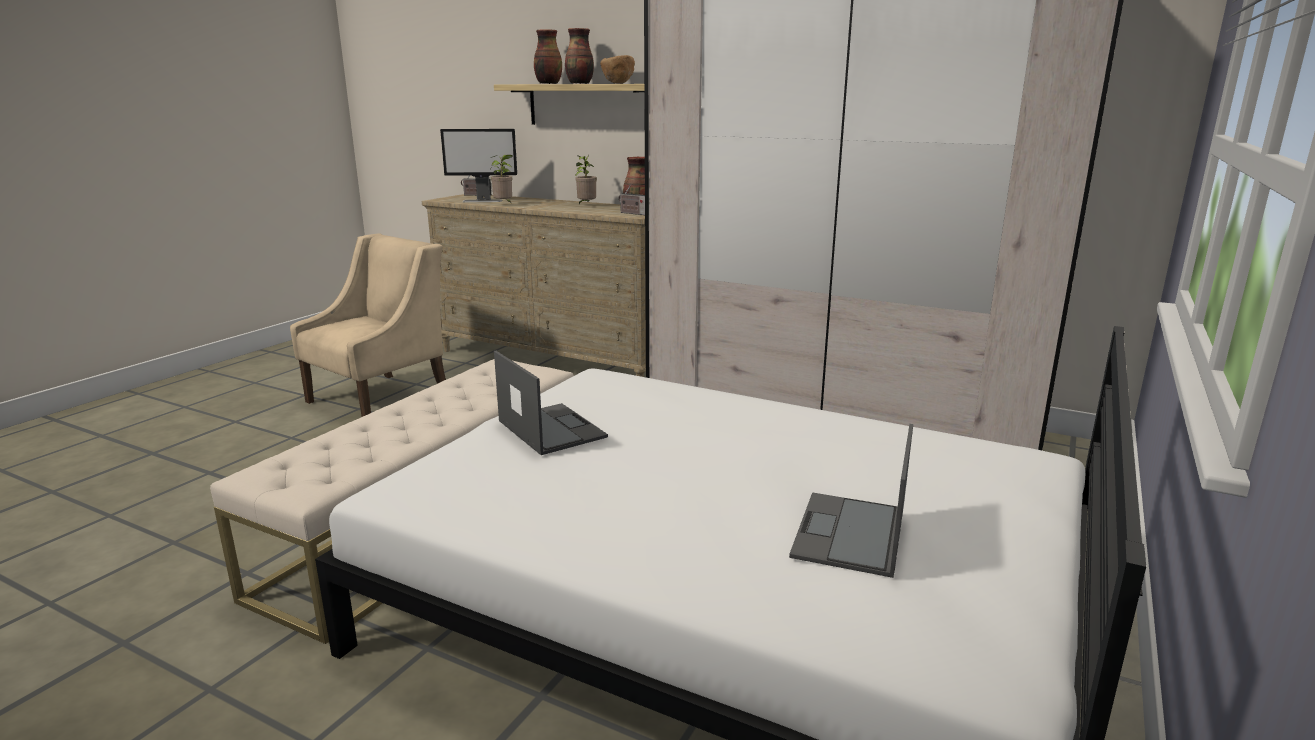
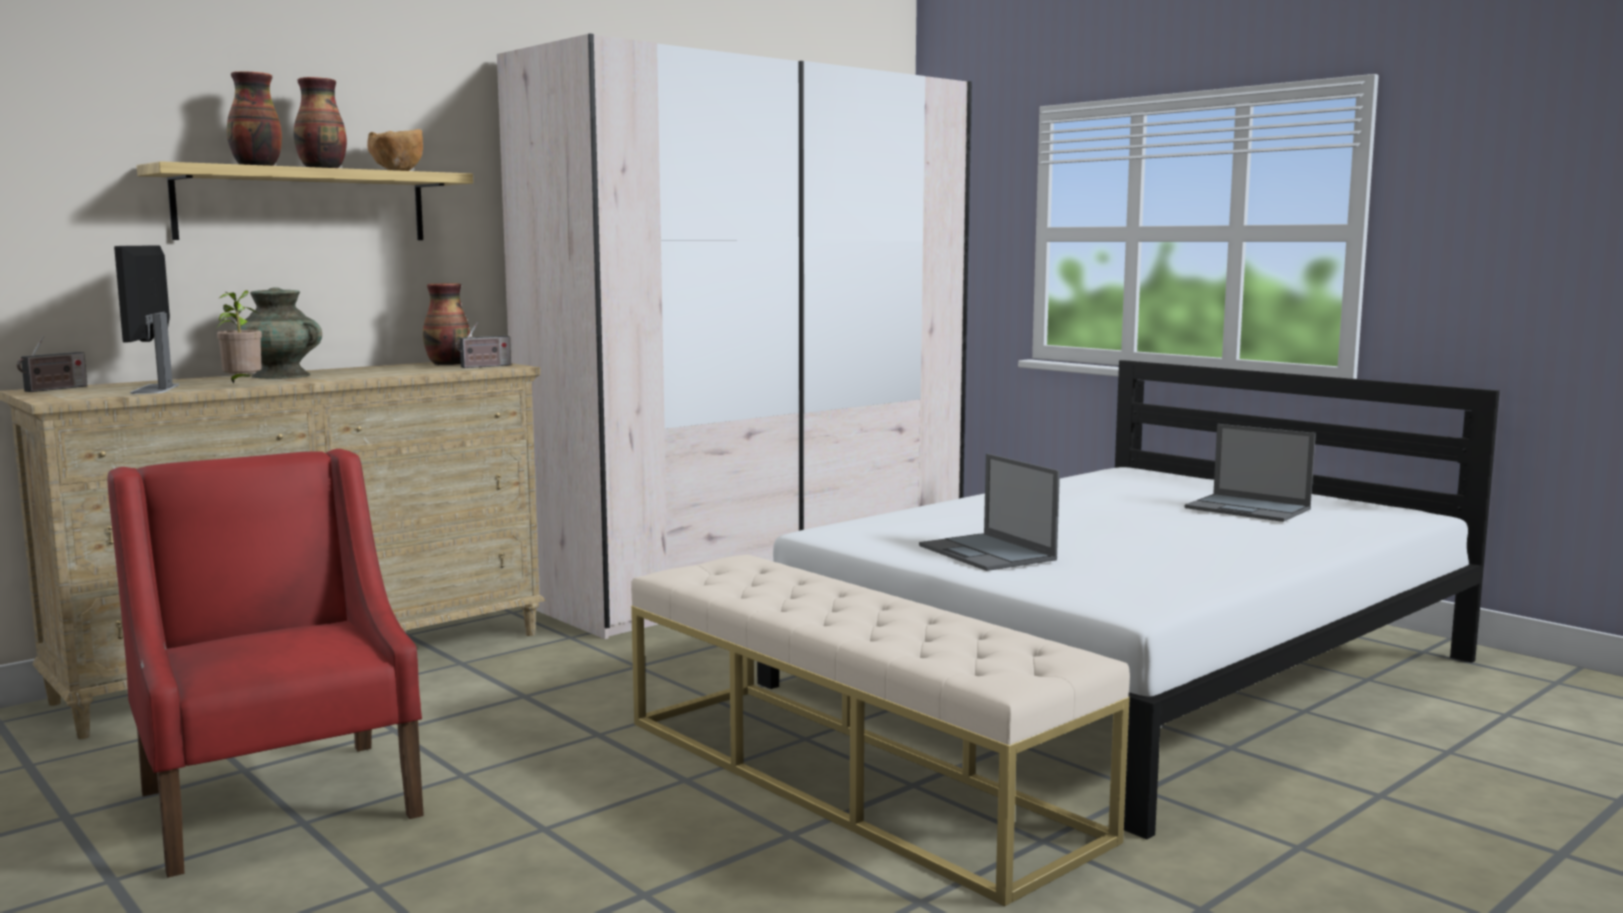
camera: 70 degrees left, 10 degrees down
beige armchair [290,233,446,417] -> red armchair [107,449,424,878]
monitor [440,129,517,202] -> monitor turned 150 degrees clockwise [114,245,179,394]
laptop [494,351,608,455] -> laptop turned 105 degrees counterclockwise [919,453,1060,571]
potted plant [575,155,597,205] -> none
none -> turquoise vase [235,287,322,379]

